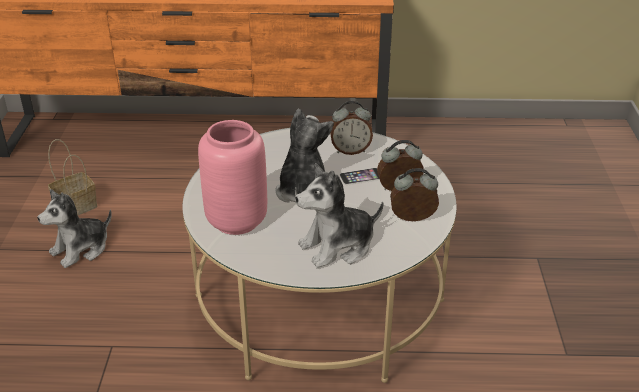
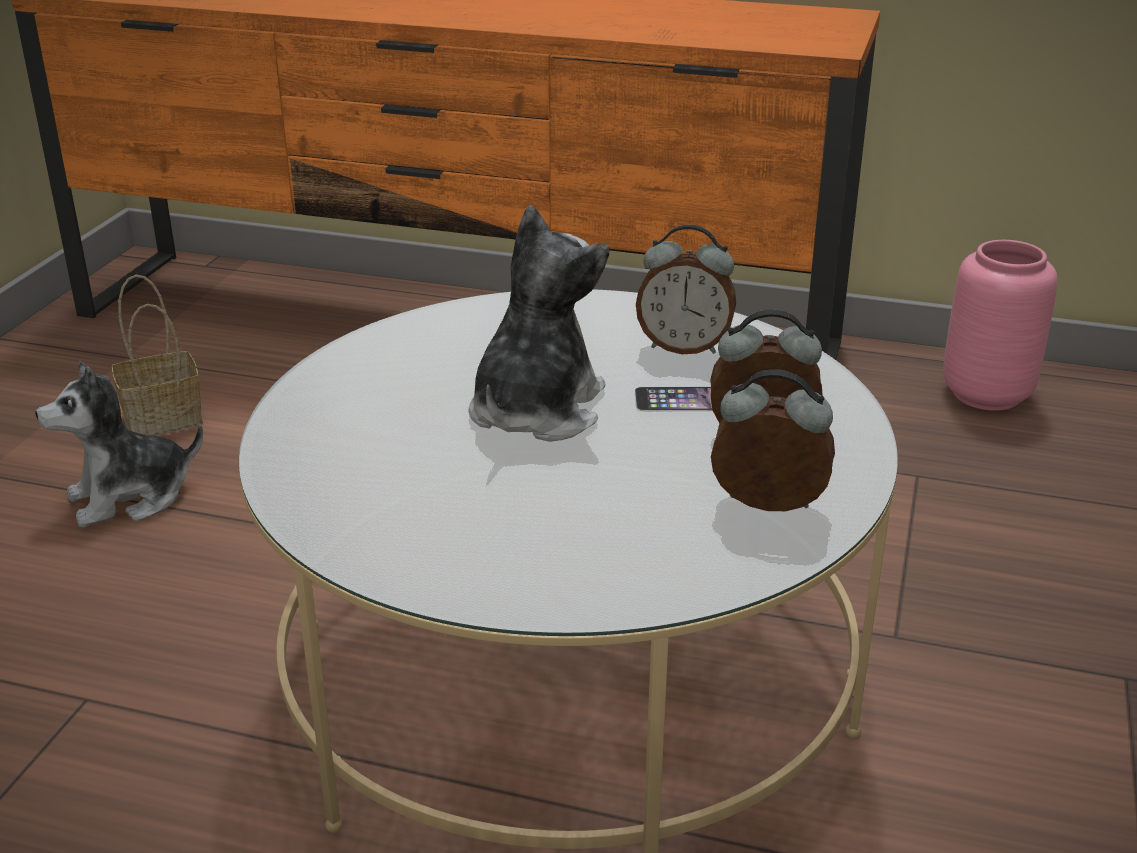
camera: 15 degrees right, 5 degrees down
pink vase [198,120,267,235] -> pink vase moved to [943,240,1058,411]
plush toy [295,163,384,268] -> none

